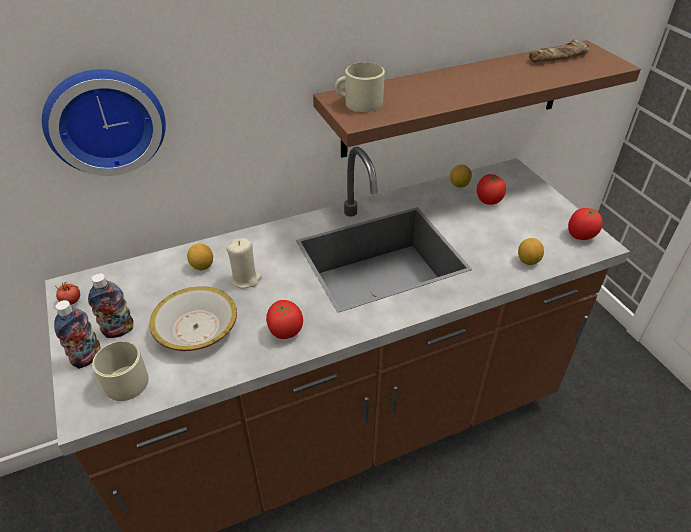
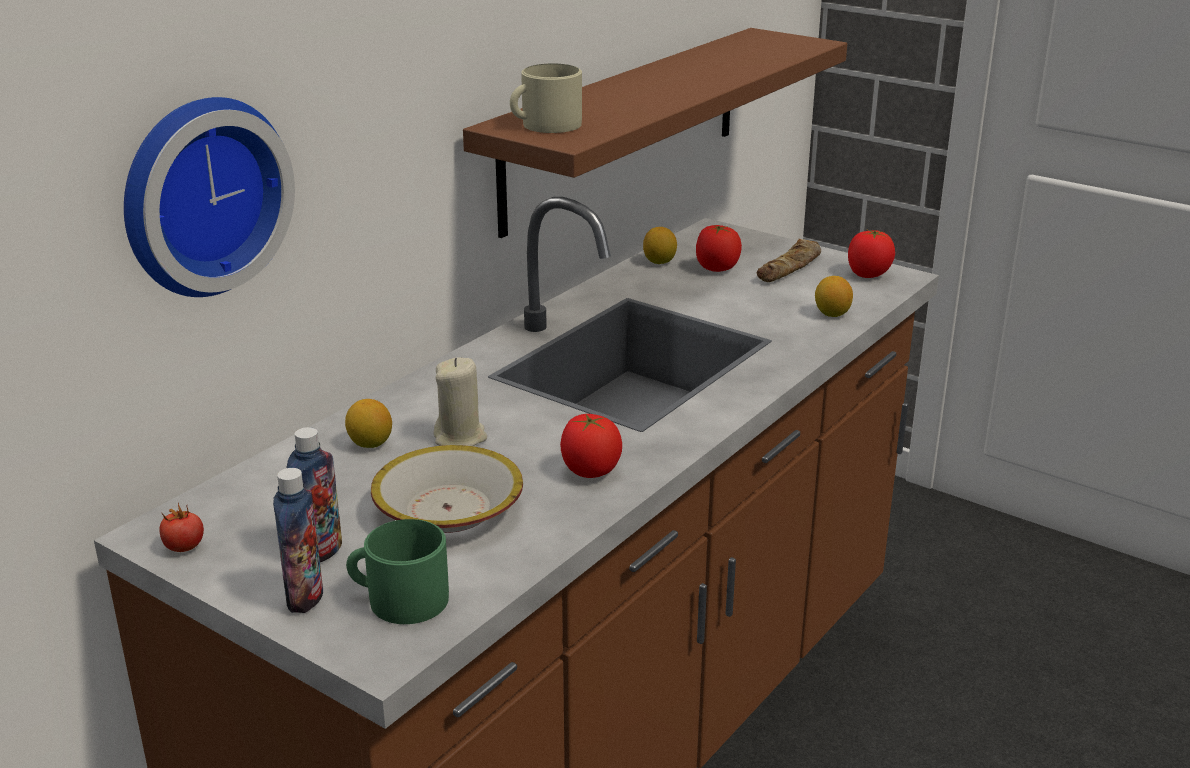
camera: 30 degrees left, 15 degrees down
beige mug [92,341,149,401] -> green mug [346,519,449,624]
bread [529,39,589,62] -> bread moved to [757,239,821,282]

